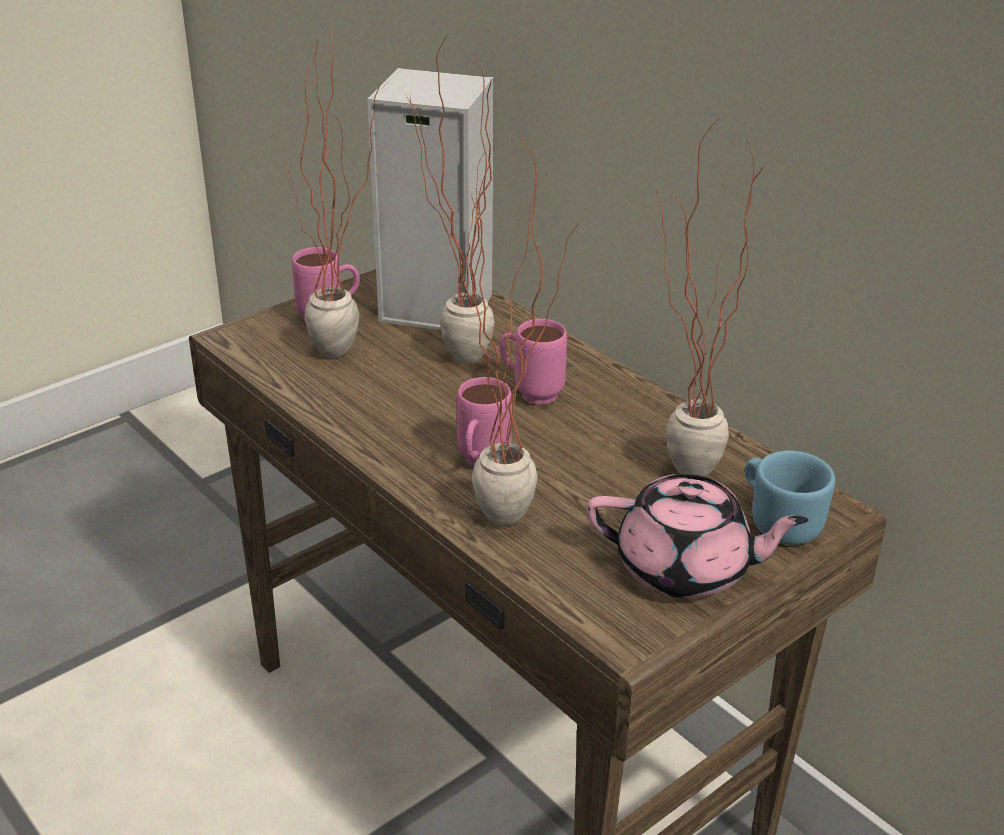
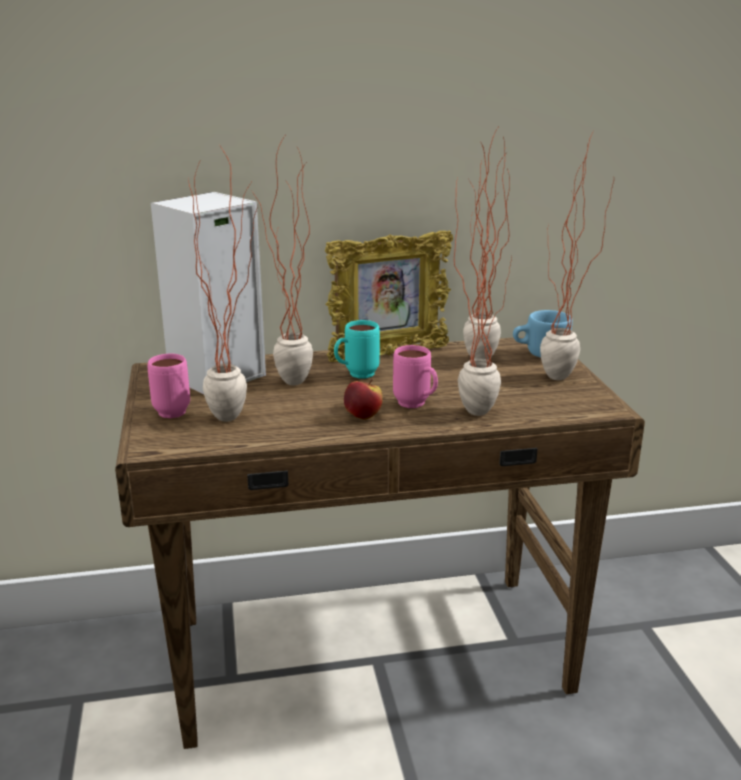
camera: 60 degrees left, 10 degrees down
pink mug [499,319,567,405] -> turquoise mug [334,320,380,378]
pink teapot [587,474,809,598] -> potted plant [540,132,614,380]
none -> picture frame [325,231,453,362]
none -> apple [344,379,383,419]

